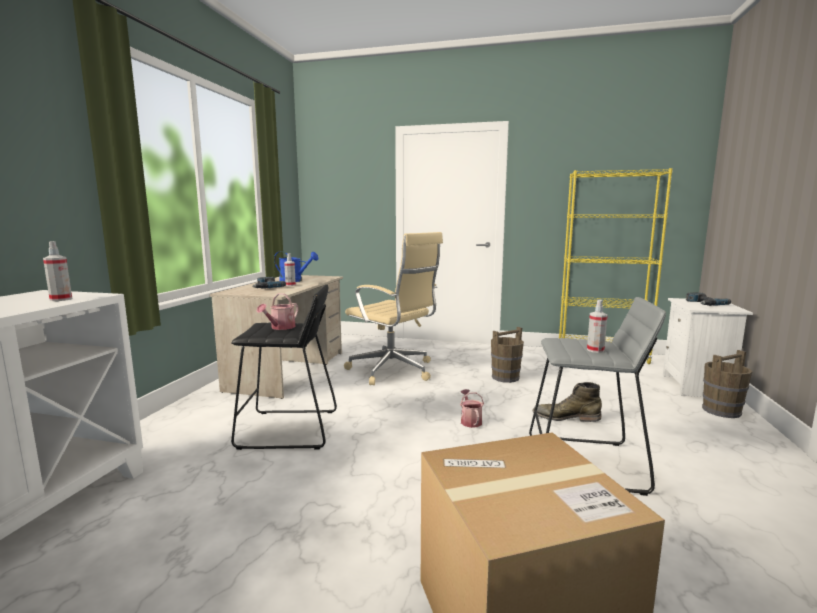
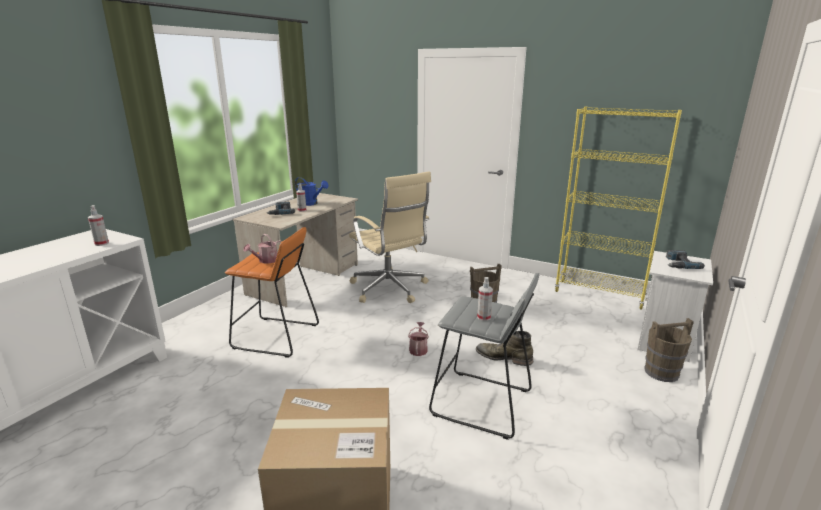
camera: 15 degrees right, 10 degrees up
black stool [231,285,337,450] -> orange stool [225,227,319,358]

